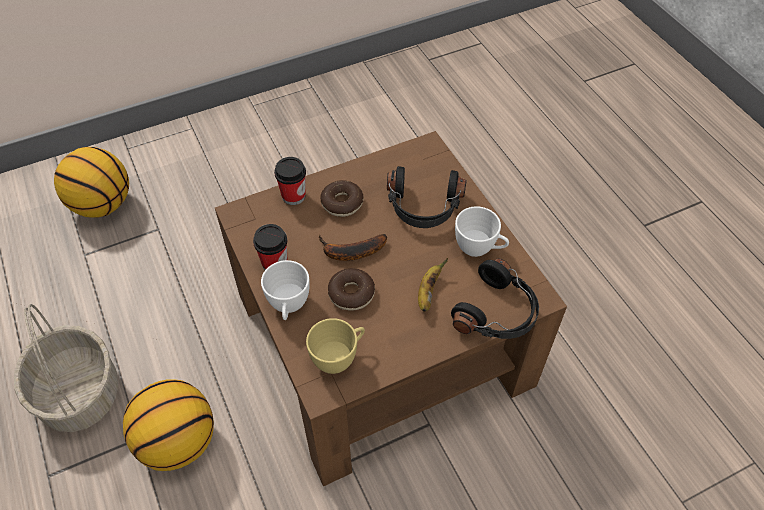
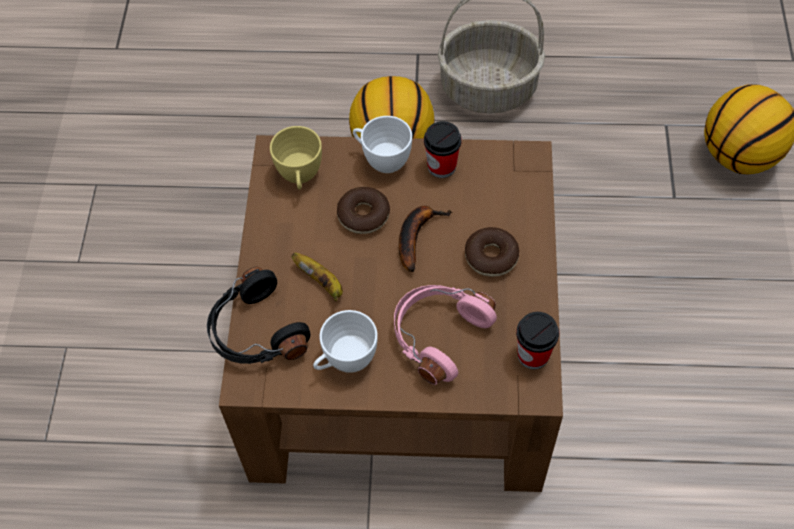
camera: 120 degrees right, 5 degrees up
cup [274,157,306,205] -> cup moved to [516,312,559,369]
black headphones [387,166,467,228] -> pink headphones [394,285,497,385]

